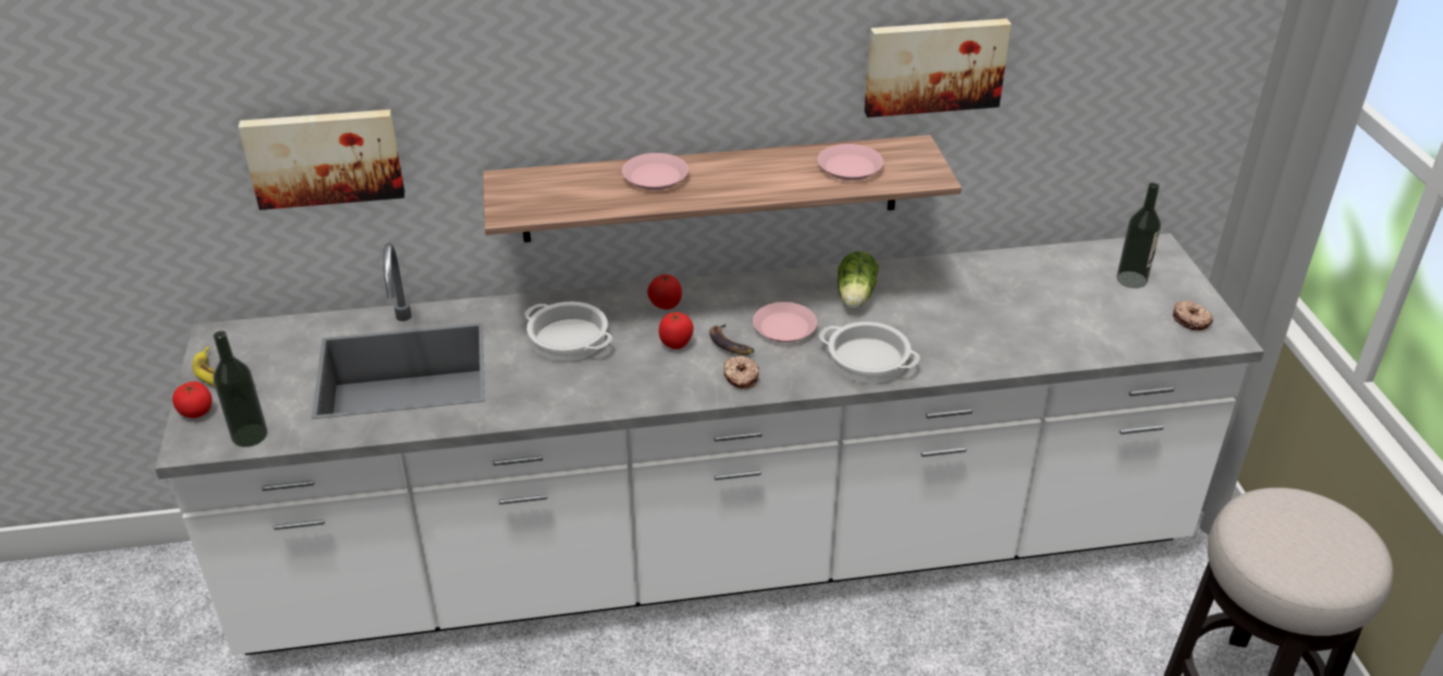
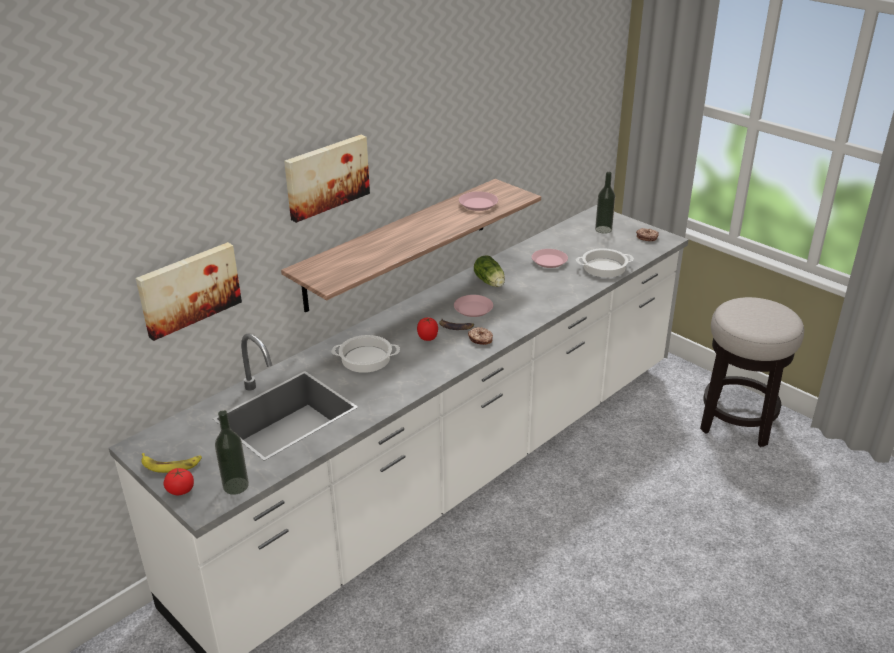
camera: 35 degrees left, 5 degrees down
pink plate [622,153,688,190] -> pink plate moved to [532,249,568,268]
tomato [647,274,682,309] -> none
cooking pot [819,322,920,383] -> cooking pot moved to [576,248,634,277]
picture [864,19,1011,118] -> picture moved to [284,135,370,223]

